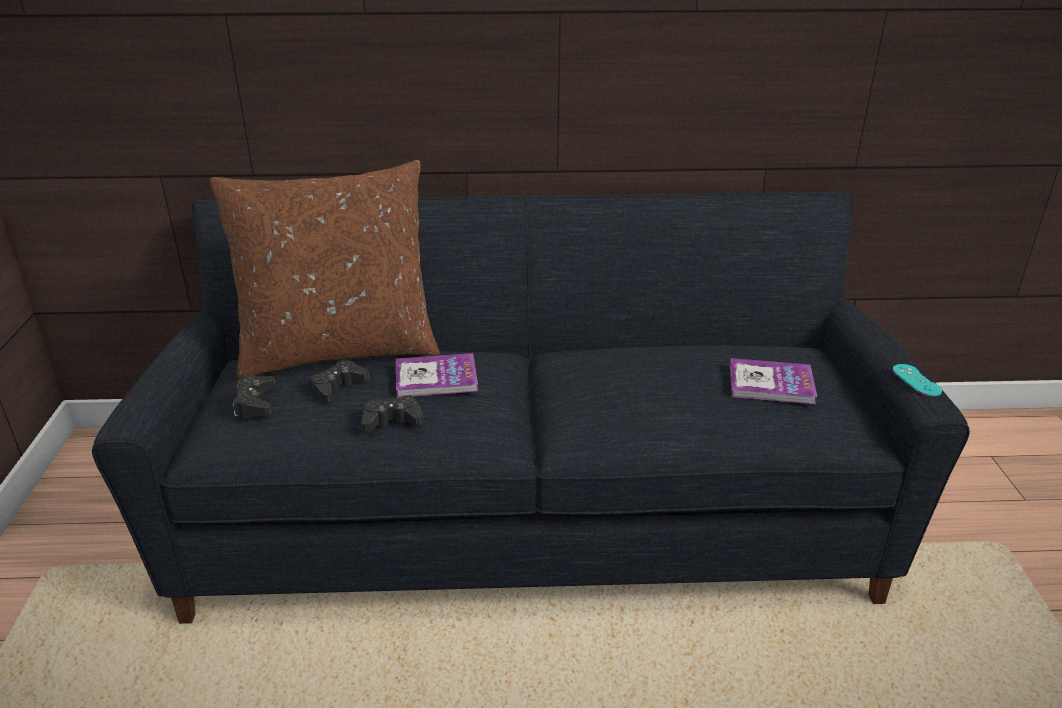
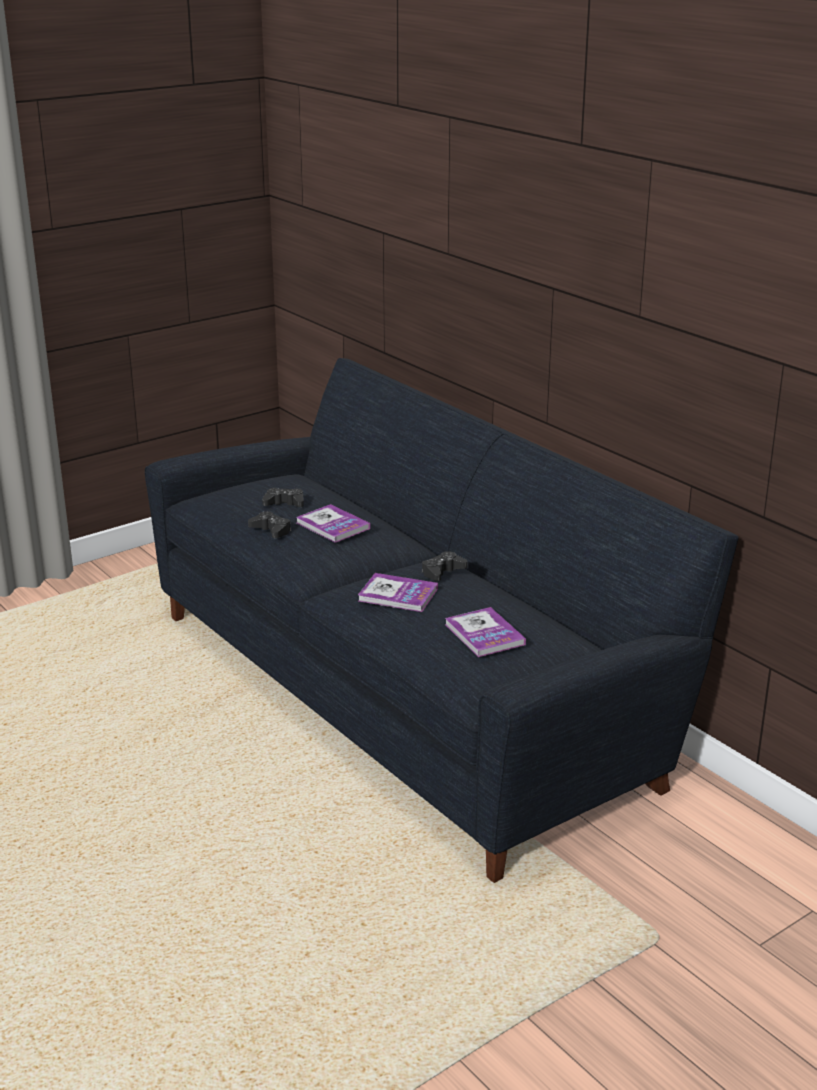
camera: 55 degrees right, 5 degrees down
brown pillow [210,160,440,378] -> none
black game controller [233,376,276,418] -> black game controller moved to [422,551,468,581]
turquoise game controller [893,364,942,397] -> none
none -> book [358,573,438,612]

